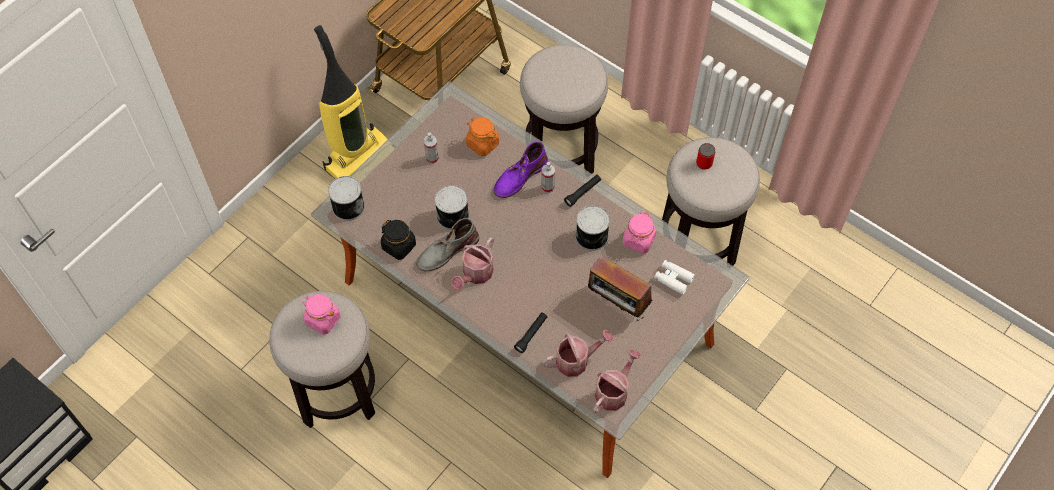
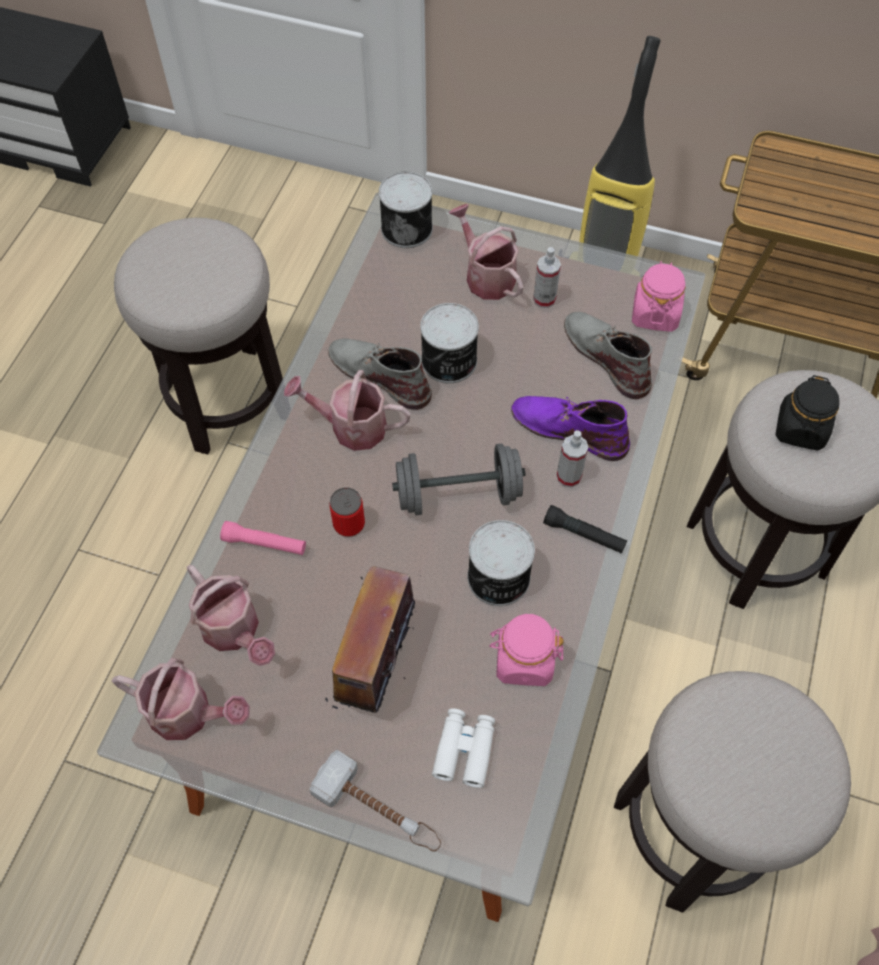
camera: 70 degrees right, 0 degrees up
pink jar [302,294,341,335] -> pink jar moved to [632,261,686,332]
black jar [381,220,416,260] -> black jar moved to [775,375,839,451]
orange jar [466,117,499,156] -> grey boot [564,312,652,399]
black flashlight [514,312,547,353] -> pink flashlight [220,521,306,555]
can [696,143,715,170] -> can moved to [330,487,365,537]
none -> hammer [309,750,441,851]
none -> grey dumbbell [392,444,525,515]
none -> watering can [449,204,524,300]

